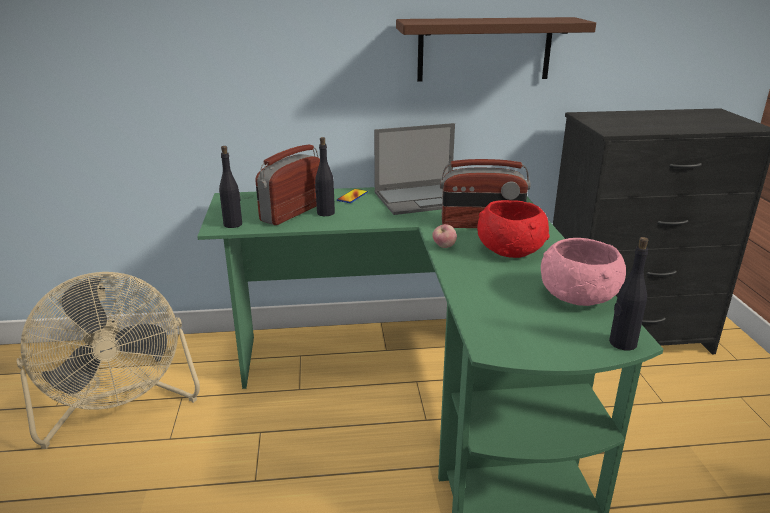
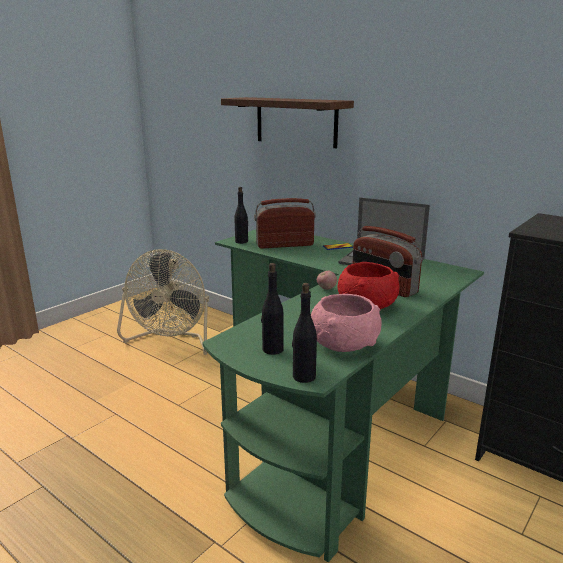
camera: 45 degrees right, 5 degrees down
black bottle [315,137,335,216] -> black bottle moved to [261,263,284,355]
brown shelf [396,17,596,82] -> brown shelf moved to [221,97,354,148]

